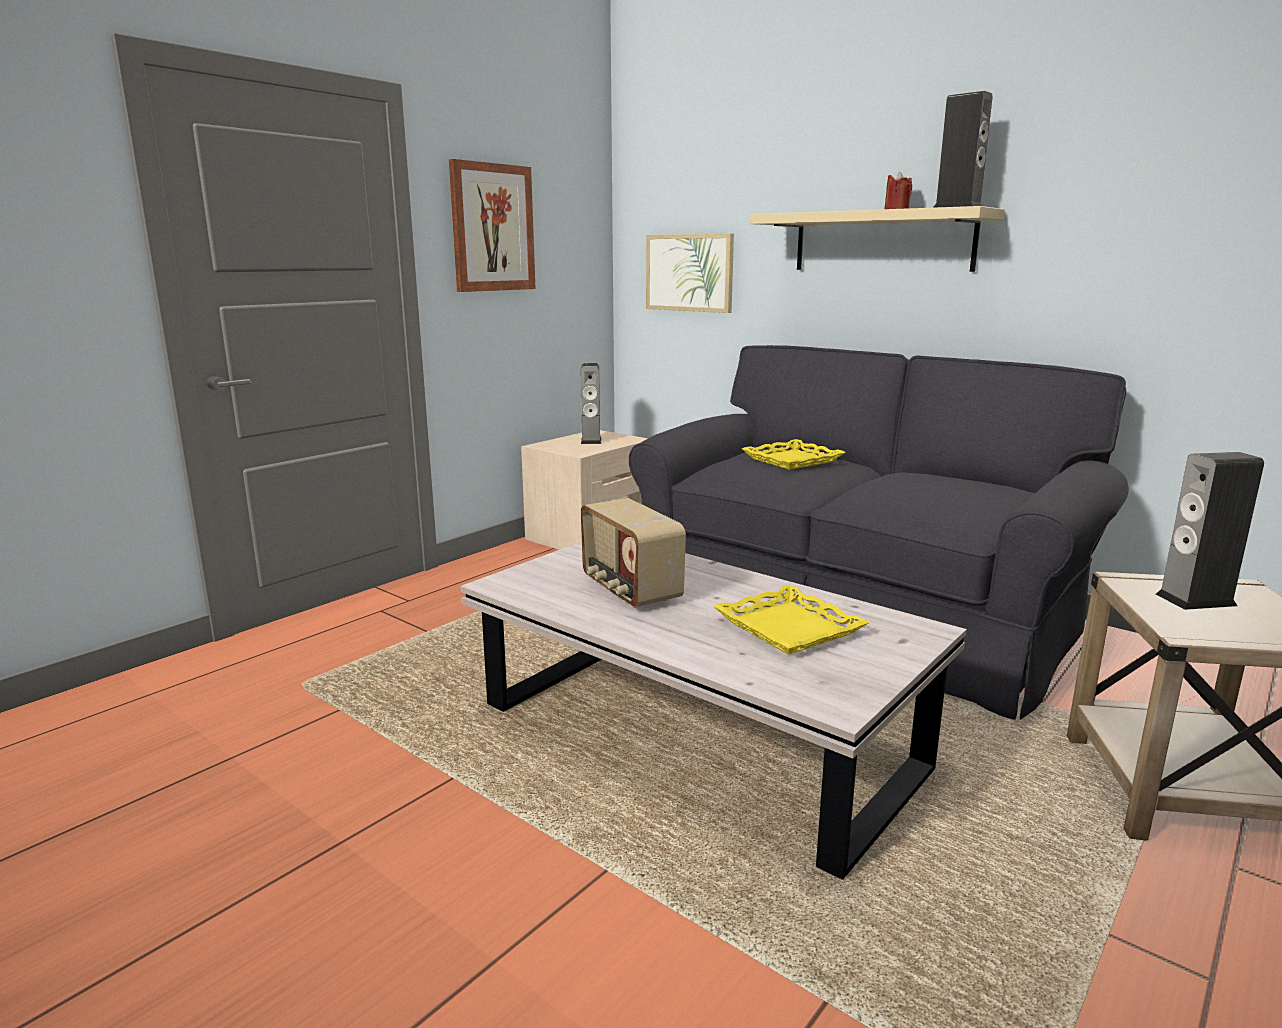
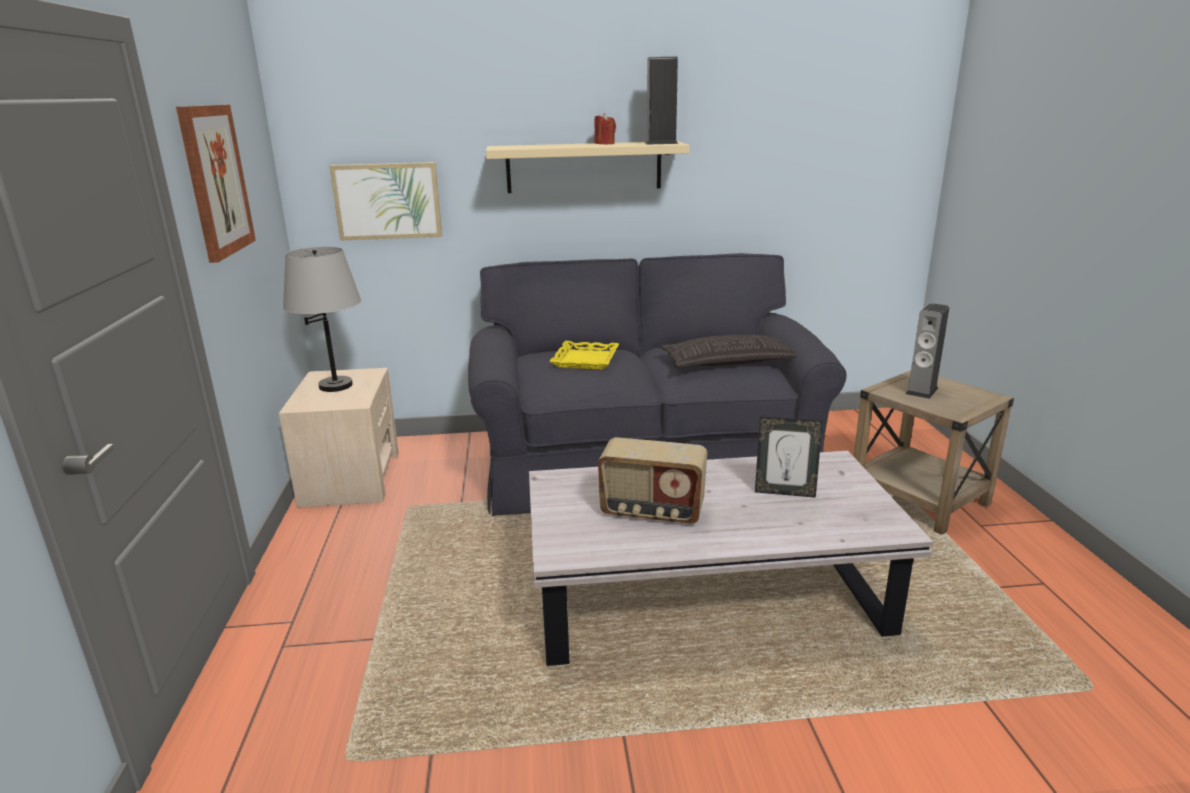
camera: 45 degrees left, 5 degrees up
speaker [581,363,601,444] -> grey table lamp [283,247,361,392]
yellow tray [713,585,870,655] -> picture frame [755,417,823,498]
none -> pillow [660,335,796,368]

